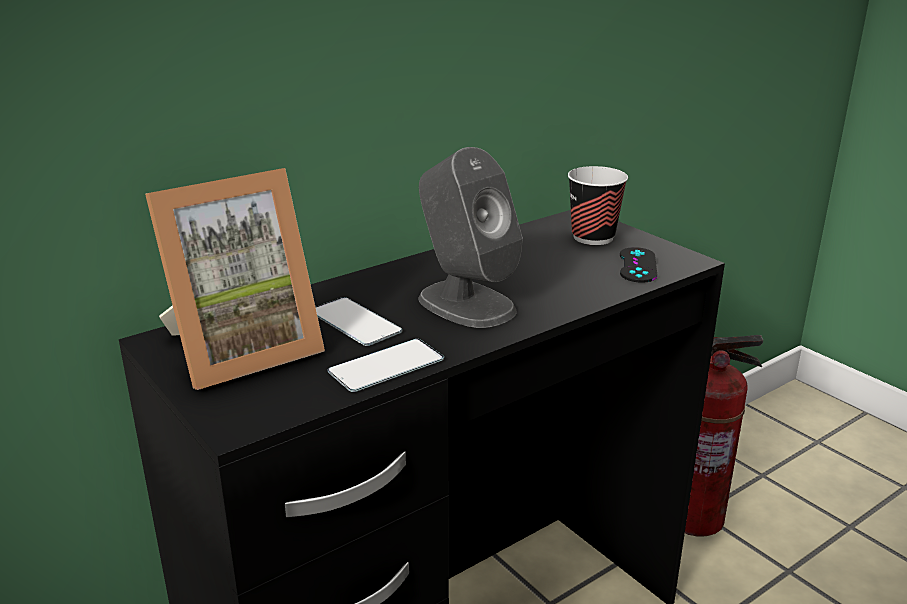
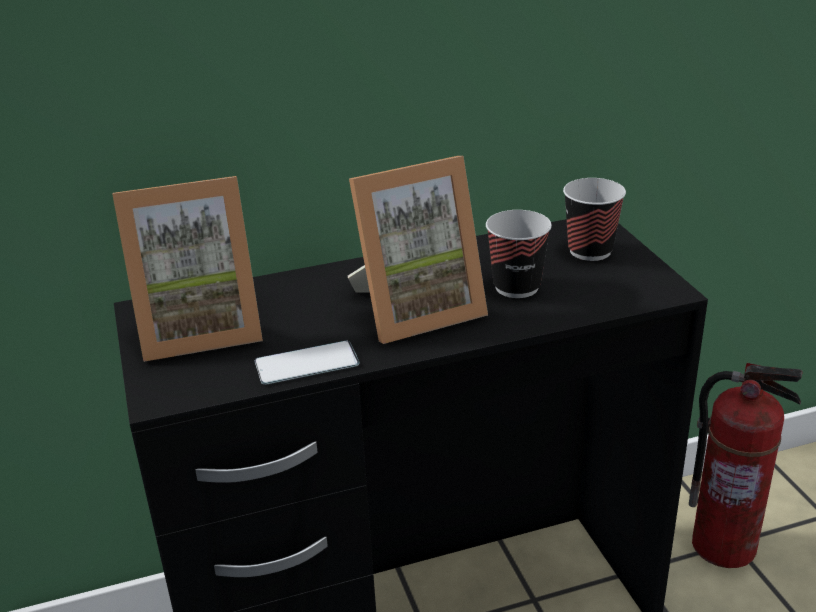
camera: 20 degrees right, 5 degrees up
phone [316,297,402,346] -> none
grey speaker [418,147,523,328] -> picture frame [348,156,488,344]
black game controller [620,247,657,283] -> none
none -> cup [486,210,552,298]

